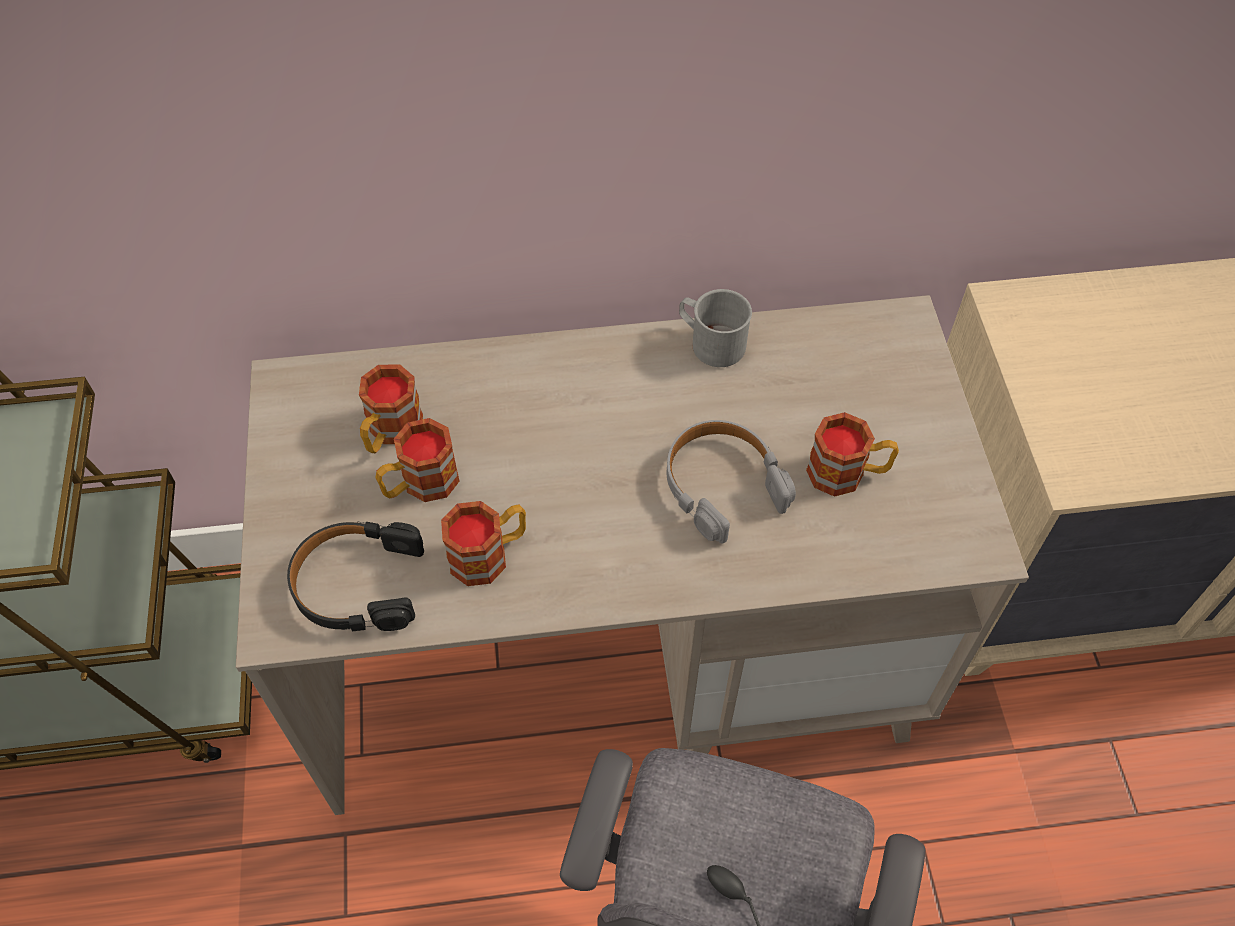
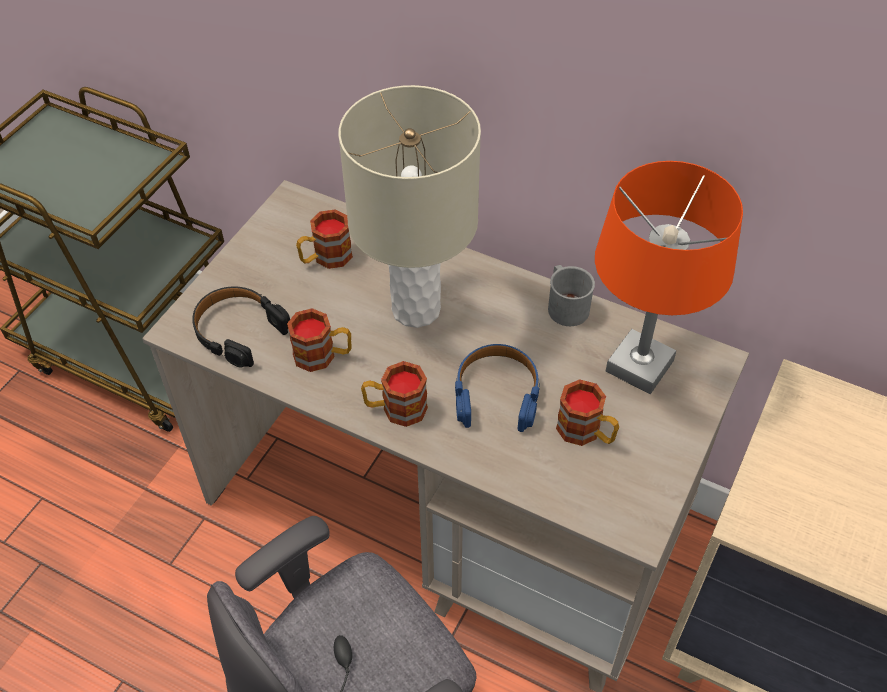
camera: 35 degrees right, 5 degrees down
mug [375,418,460,502] -> mug moved to [361,361,428,427]
grey headphones [667,420,796,544] -> blue headphones [455,344,540,432]
none -> beige table lamp [338,85,481,328]
none -> orange table lamp [595,161,743,394]

